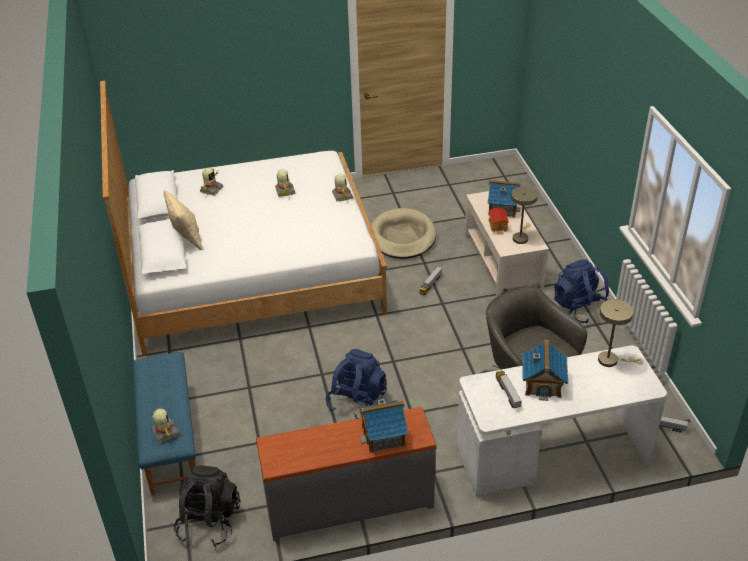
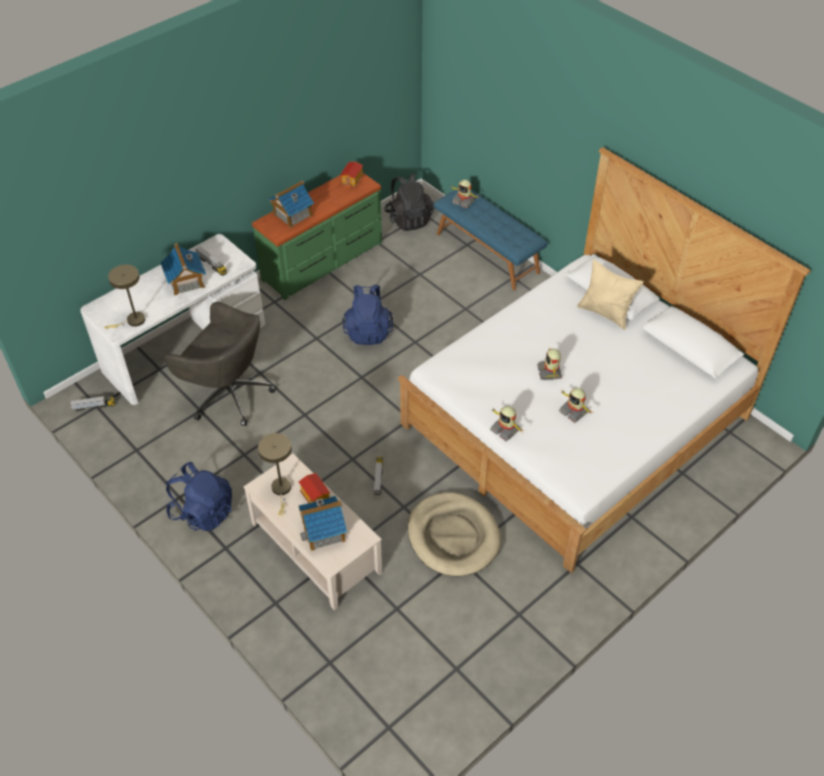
camera: 150 degrees right, 10 degrees up
toy robot [200,168,224,195] -> toy robot moved to [537,347,562,380]
grey dresser [256,407,436,541] -> green dresser [252,173,382,300]
none -> toy house [340,162,364,189]

